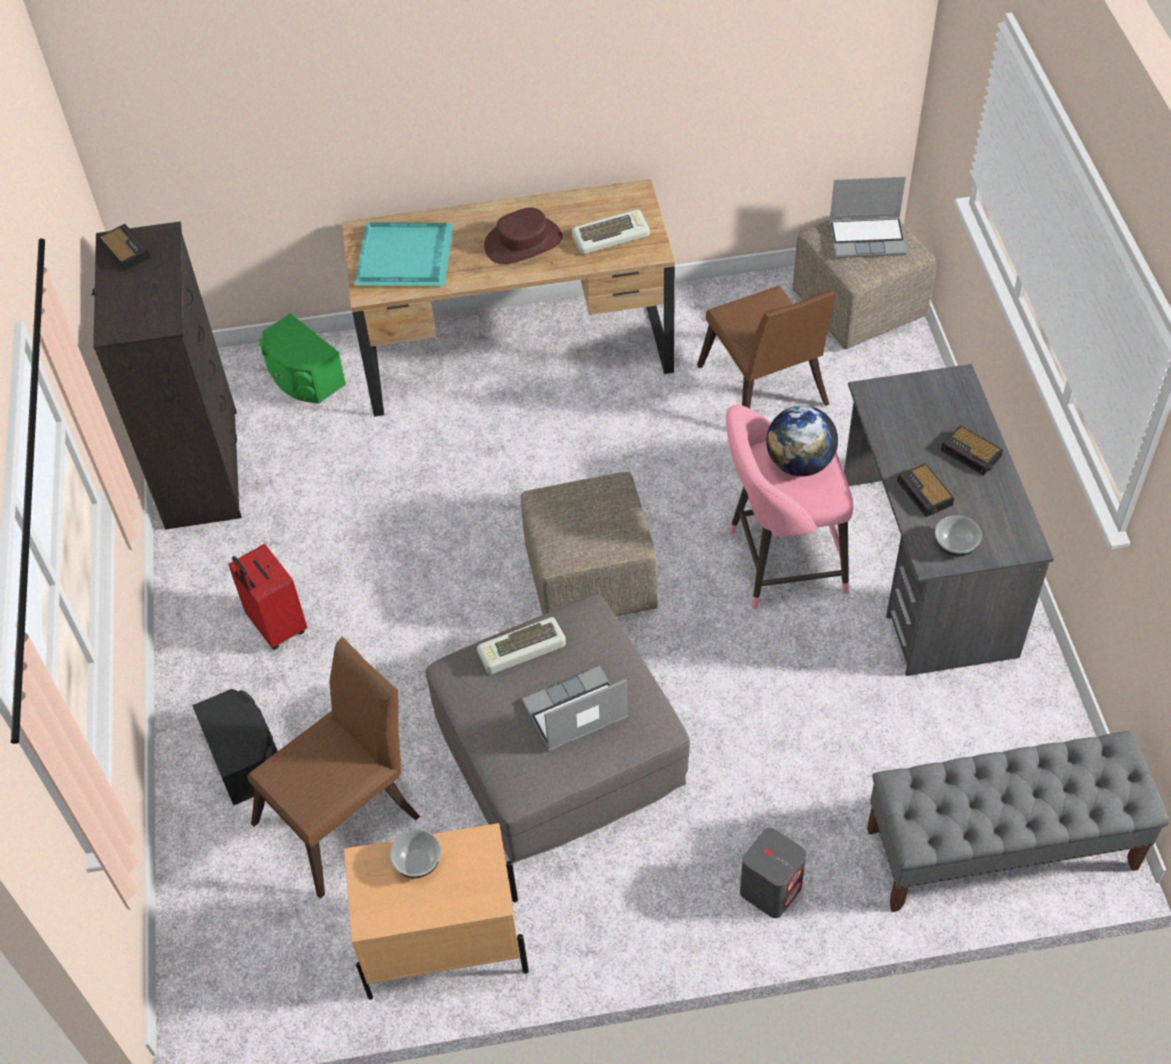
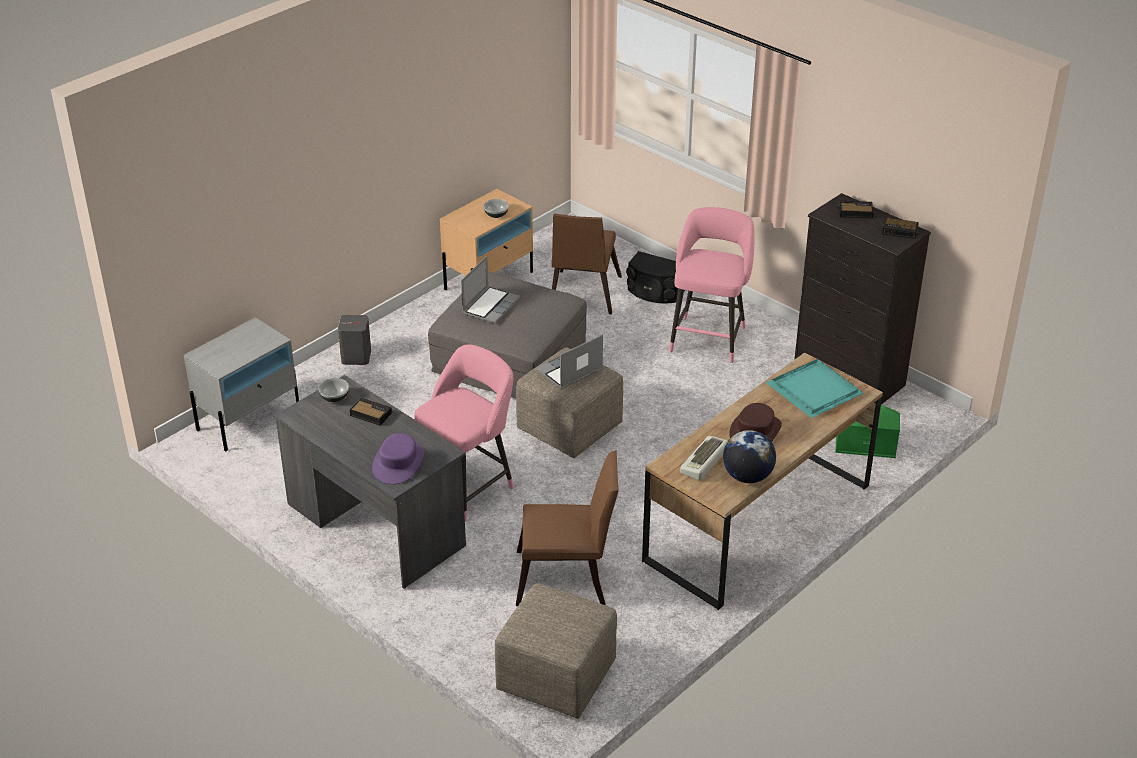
camera: 140 degrees right, 15 degrees down
red suitcase [228,544,307,650] -> pink stool [669,207,755,363]
keyboard [477,617,566,674] -> none
brown chair [697,285,836,409] -> brown chair turned 150 degrees clockwise [516,451,619,606]
globe [766,405,838,476] -> globe moved to [723,430,776,483]
laptop [829,177,907,258] -> laptop moved to [536,334,603,389]
grey bench [867,731,1170,912] -> grey nightstand [184,317,299,451]
alarm clock [941,425,1003,475] -> alarm clock moved to [837,201,874,219]
none -> purple hat [372,433,424,484]

